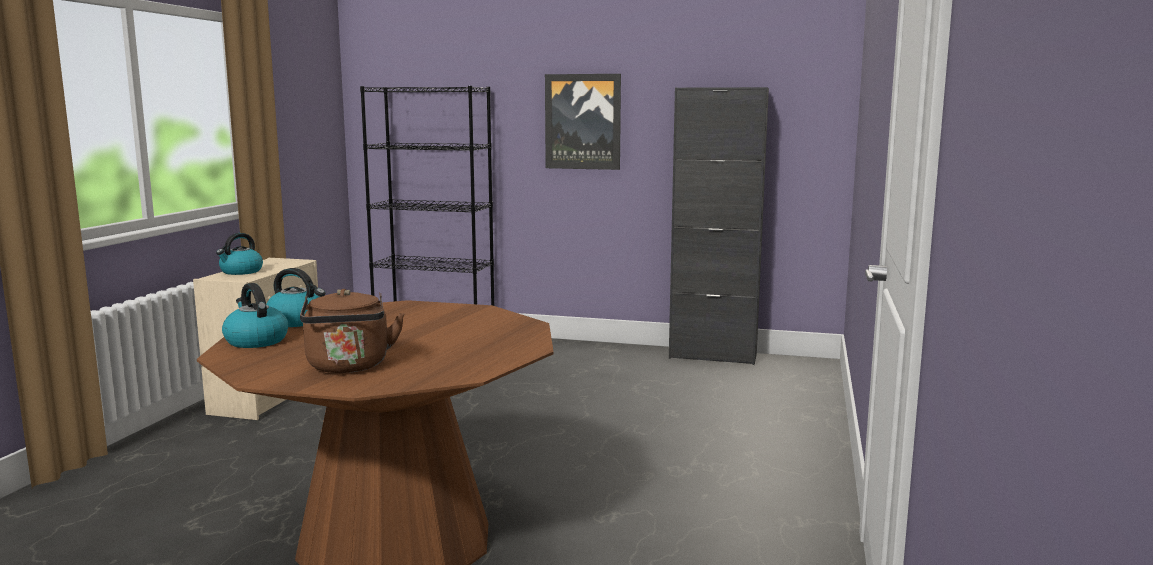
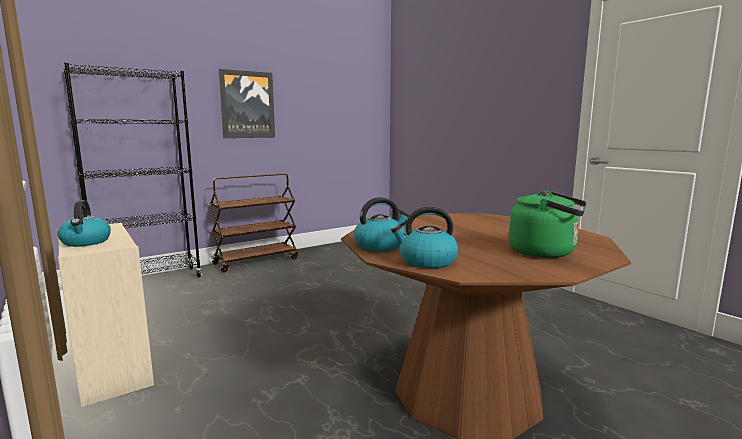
camera: 50 degrees left, 0 degrees up
brown kettle [300,289,405,373] -> green kettle [509,191,586,258]
black cabinet [669,87,769,365] -> none
none -> brown cart [210,173,298,272]

